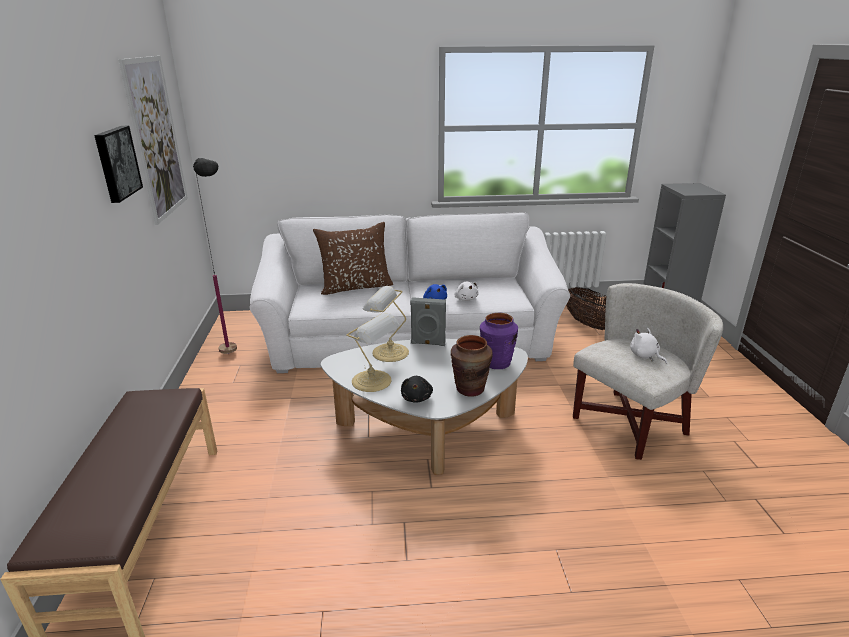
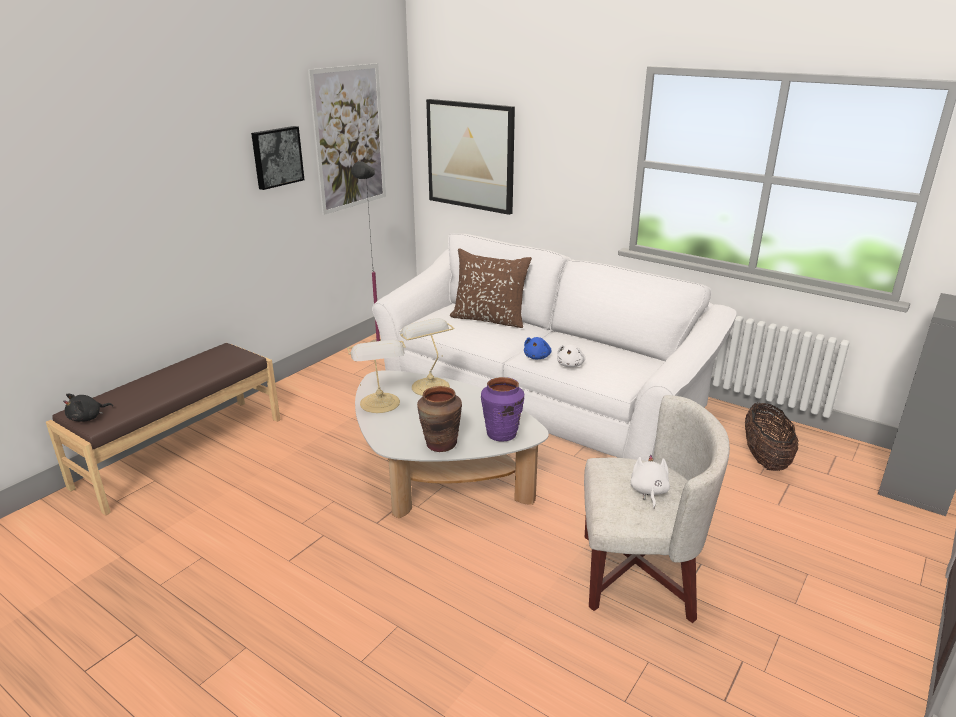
camera: 40 degrees right, 0 degrees up
black plush toy [401,376,433,403] -> black plush toy moved to [63,394,113,422]
grey speaker [410,297,446,346] -> none
none -> picture [426,99,515,215]

